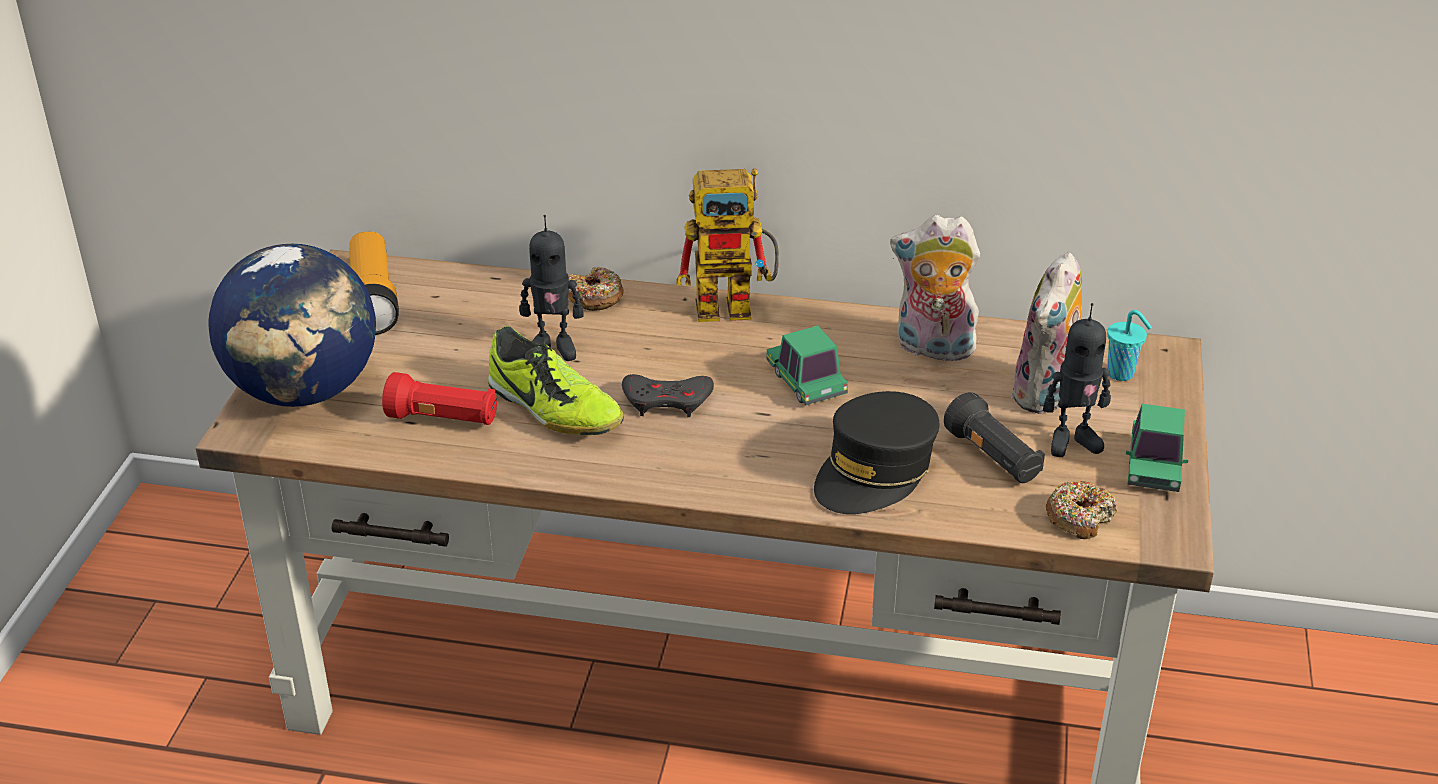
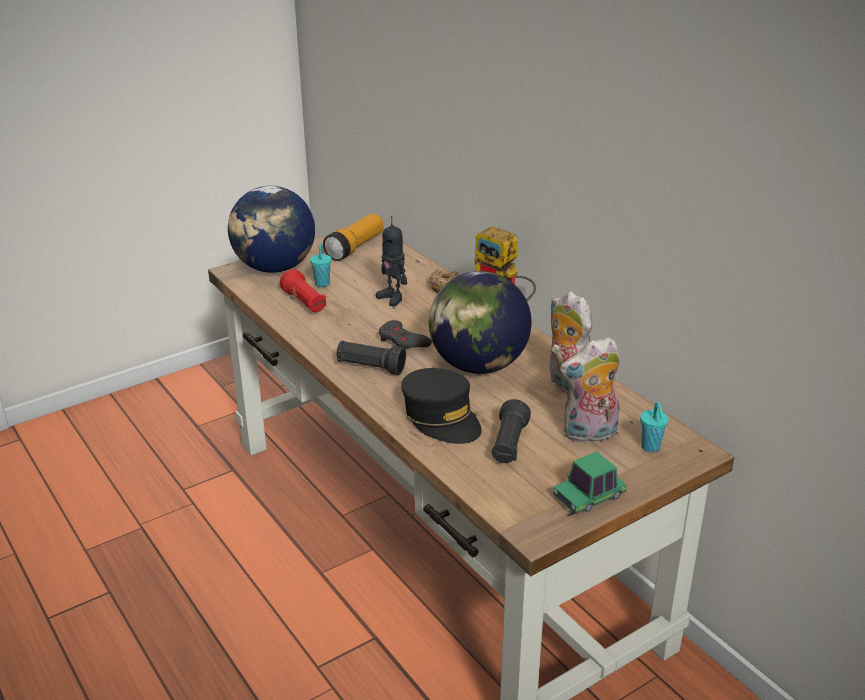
camera: 45 degrees right, 5 degrees down
shoe [488,326,624,435] -> none
toy car [767,326,848,405] -> globe [429,271,532,374]
black cap [814,391,939,514] -> black cap turned 120 degrees counterclockwise [401,368,482,444]
toy robot [1043,303,1111,457] -> none
donut [1046,481,1117,539] -> none
none -> turquoise cup [310,243,332,287]
none -> black flashlight [337,341,406,375]

